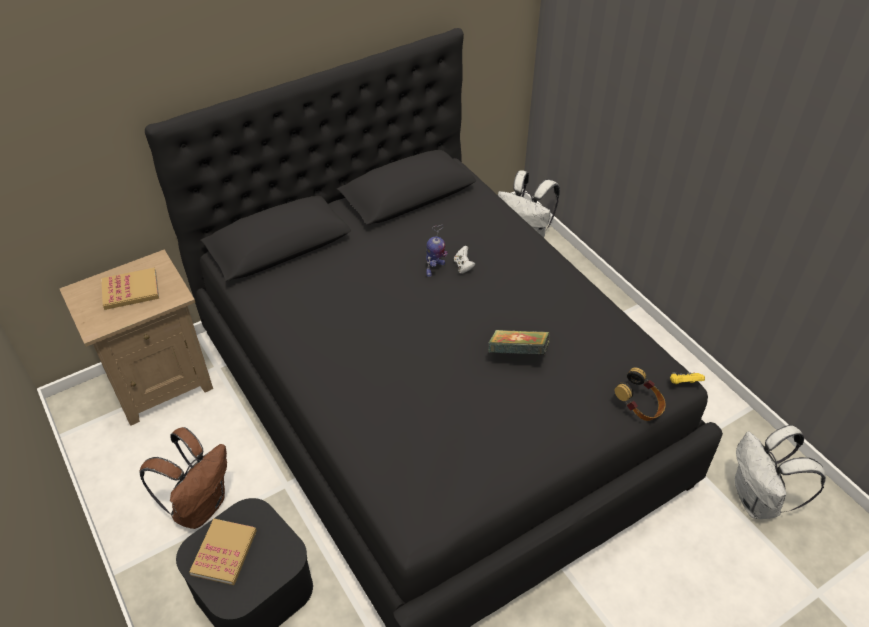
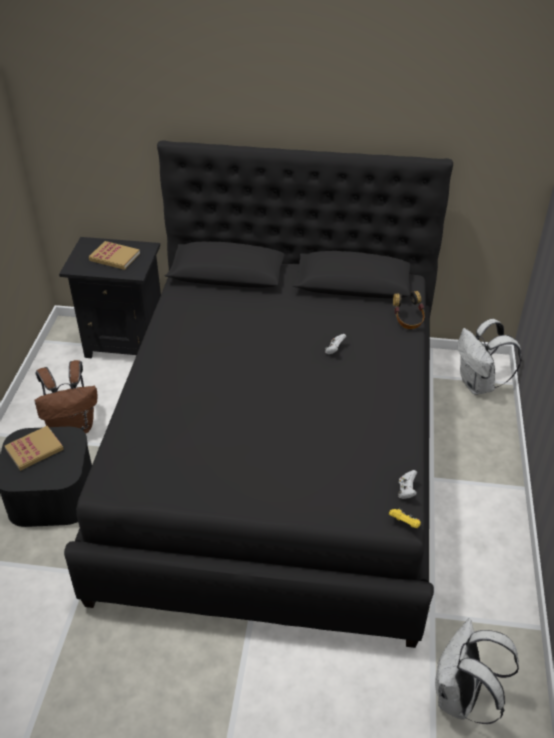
camera: 40 degrees right, 5 degrees down
beige nightstand [60,249,213,426] -> black nightstand [59,237,161,359]
toy robot [426,225,448,277] -> none
book [489,330,550,355] -> none
headphones [615,368,666,421] -> headphones moved to [393,291,425,329]
none -> white game controller [398,470,417,499]

